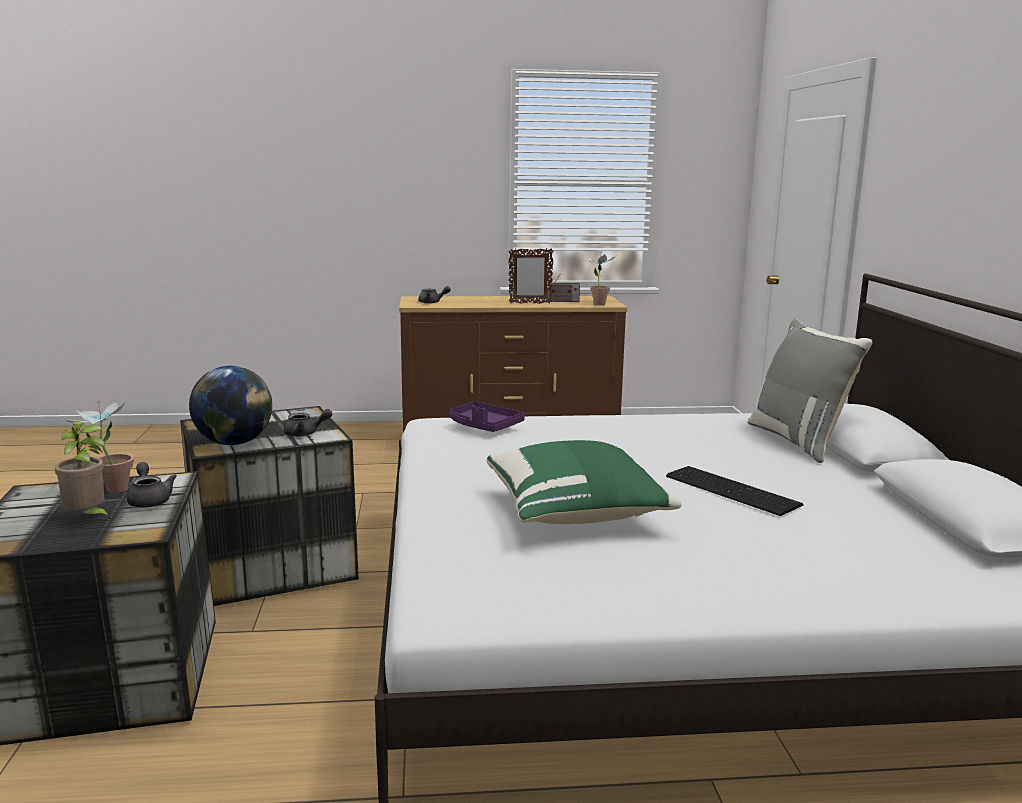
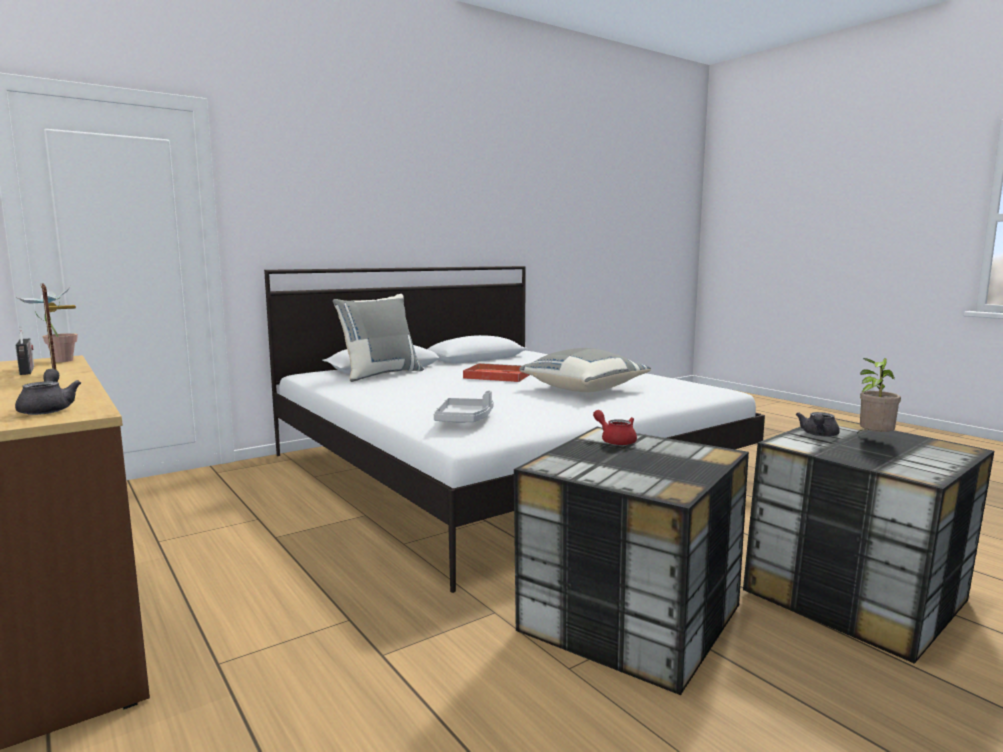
camera: 120 degrees left, 5 degrees down
potted plant [63,398,134,493] -> none
globe [189,366,272,445] -> none
grey teapot [284,409,333,437] -> red teapot [593,410,637,445]
purple tray [449,401,525,432] -> grey tray [434,391,494,423]
green pillow [487,440,682,524] -> grey pillow [519,348,651,392]
keyboard [666,466,804,516] -> red tray [463,363,529,382]

